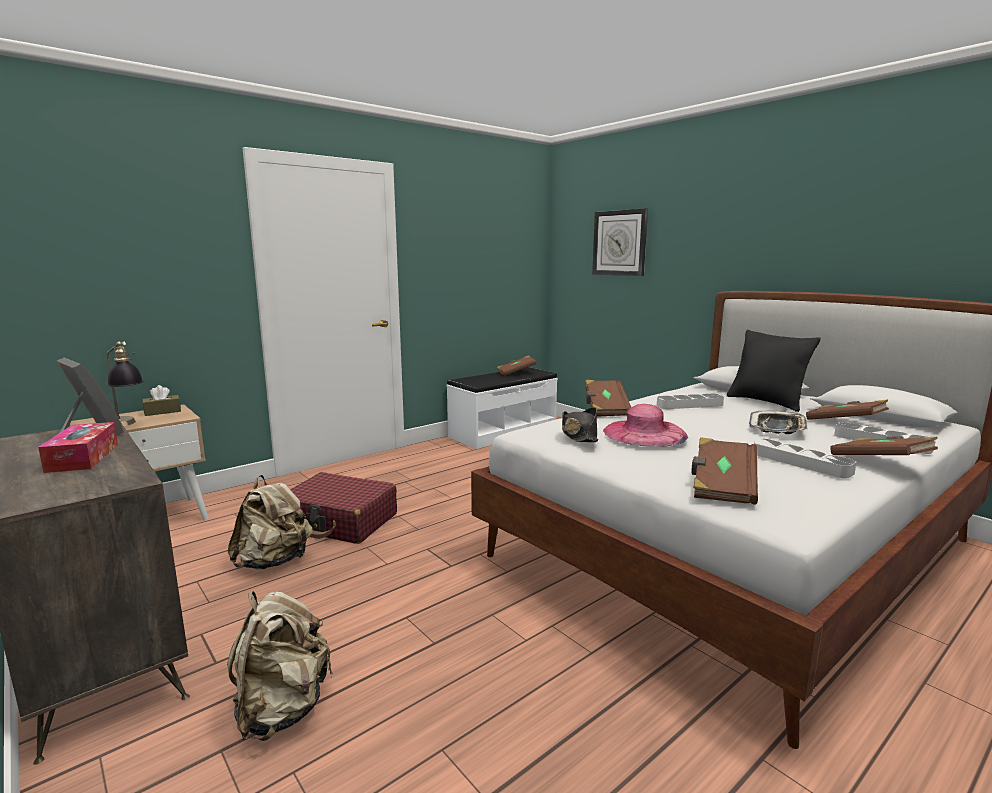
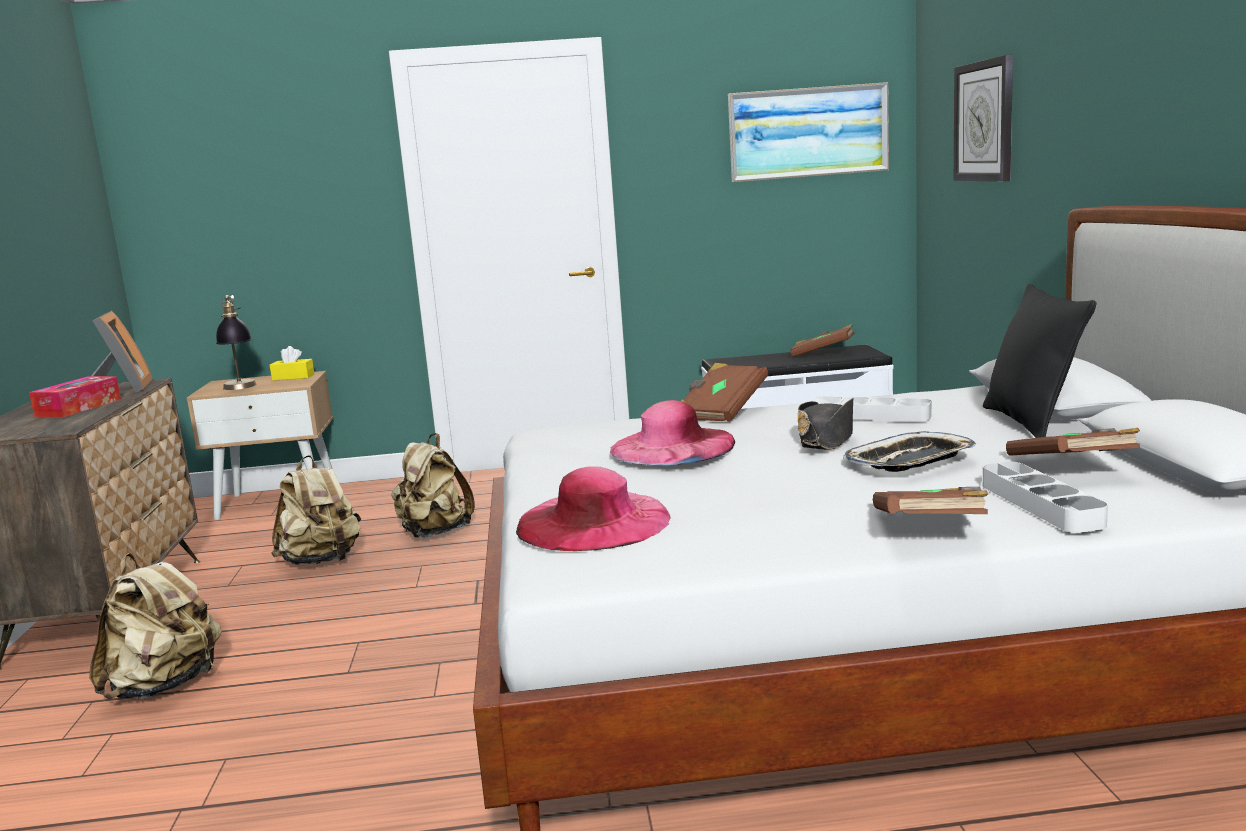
camera: 35 degrees right, 0 degrees up
brown tissue box [142,385,181,416] -> yellow tissue box [270,346,314,381]
red suitcase [290,472,397,544] -> beige backpack [391,433,475,538]
black hat [562,407,598,442] -> black hat moved to [798,398,853,450]
brown book [692,437,758,505] -> pink hat [516,466,671,551]
grey tray [754,439,856,479] -> none
none -> picture [728,82,889,182]

